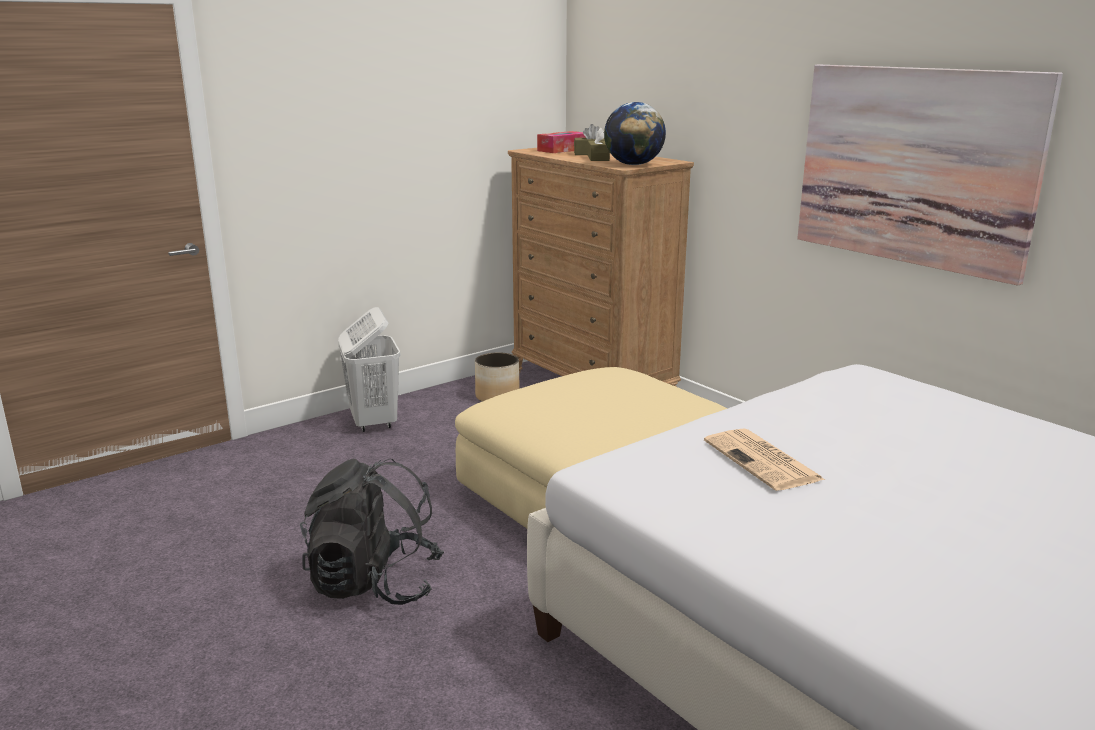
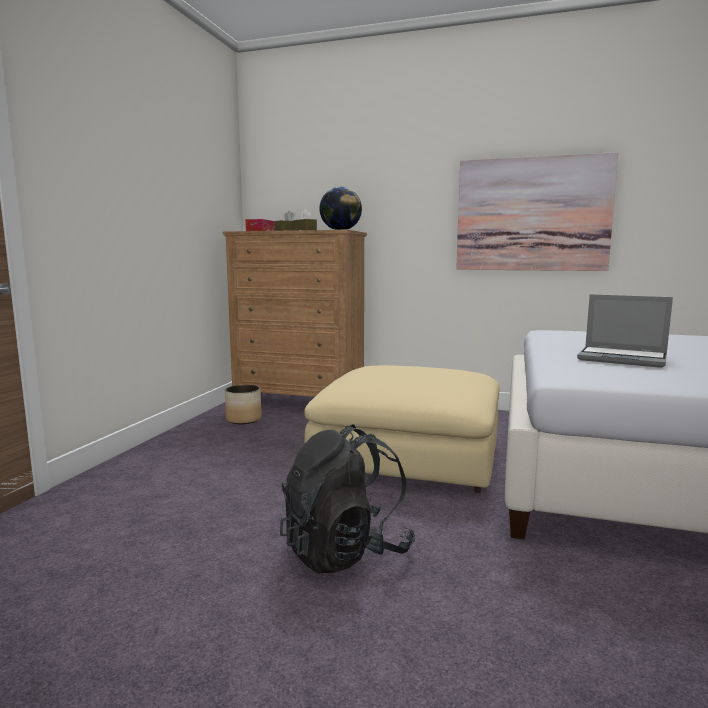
camera: 35 degrees left, 10 degrees down
white laundry basket [338,307,401,432] -> none
newspaper [704,428,825,491] -> laptop [577,294,673,368]

